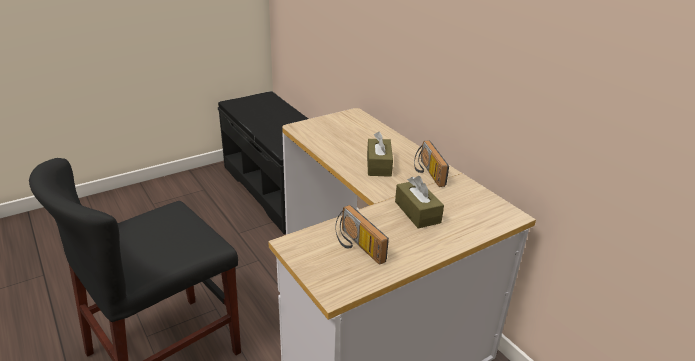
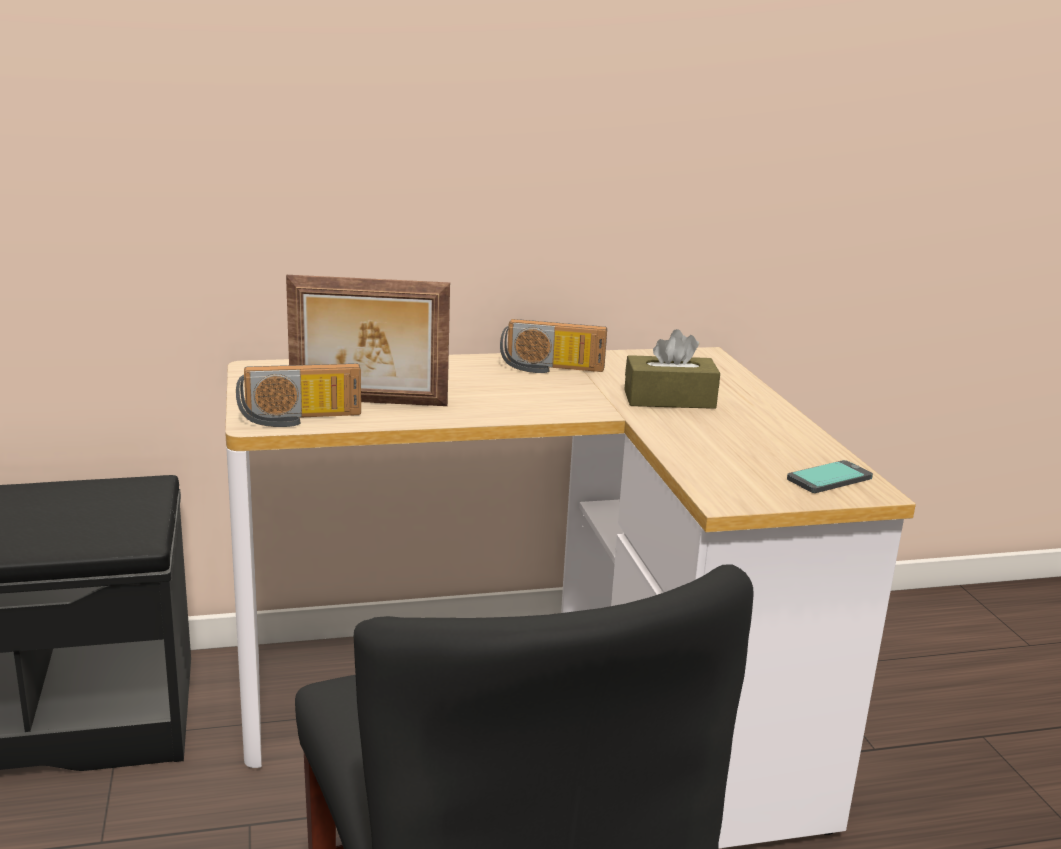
camera: 70 degrees left, 10 degrees down
radio [335,205,389,265] -> radio moved to [236,363,361,427]
brown tissue box [367,132,393,177] -> none
none -> picture frame [286,275,450,406]
none -> phone [787,460,873,493]

